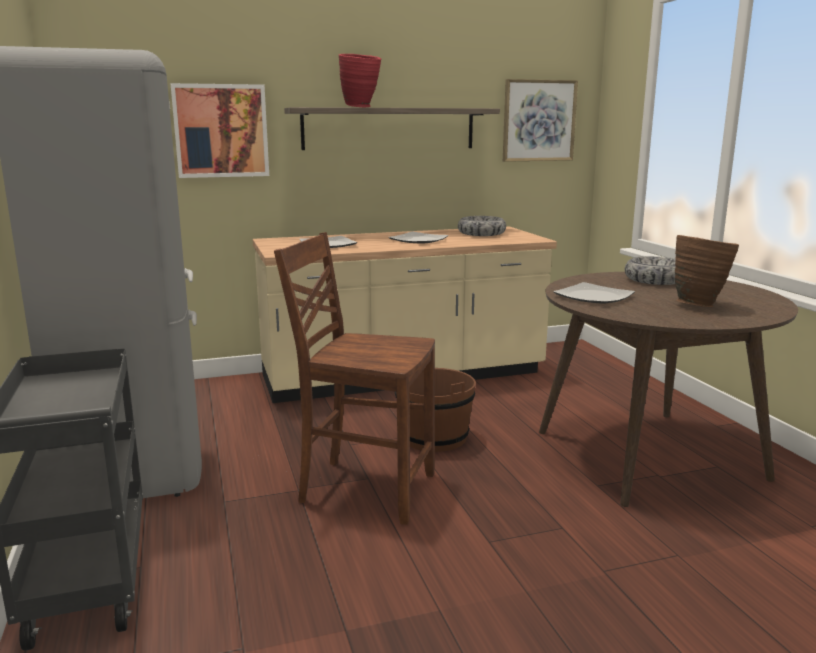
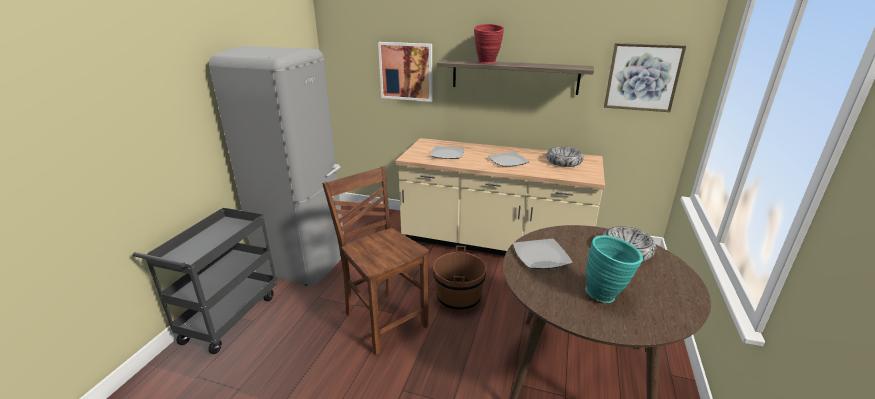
camera: 35 degrees right, 10 degrees up
brown vase [675,235,739,307] -> turquoise vase [585,235,643,303]

